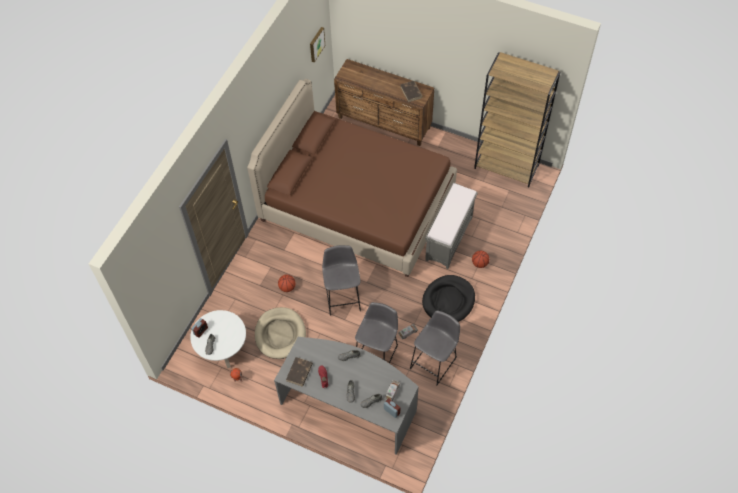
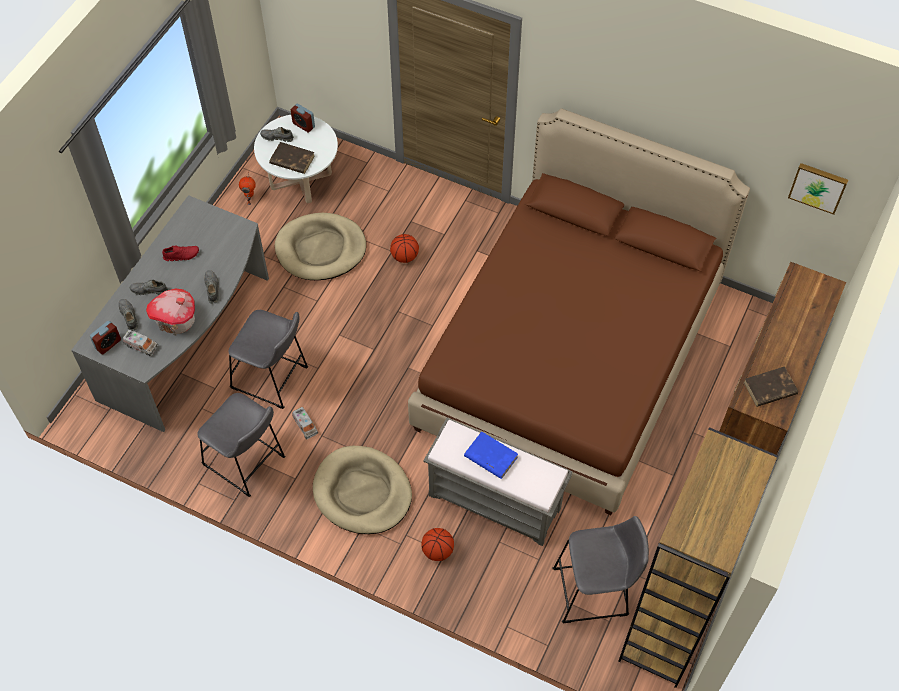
camera: 90 degrees right, 0 degrees up
brown book [286,357,313,386] -> brown book moved to [269,142,315,174]
grey stool [322,245,361,316] -> grey stool moved to [552,516,649,623]
black dog bed [422,275,475,322] -> beige dog bed [313,446,412,534]
none -> toy house [146,288,195,335]
none -> blue book [464,431,518,479]

